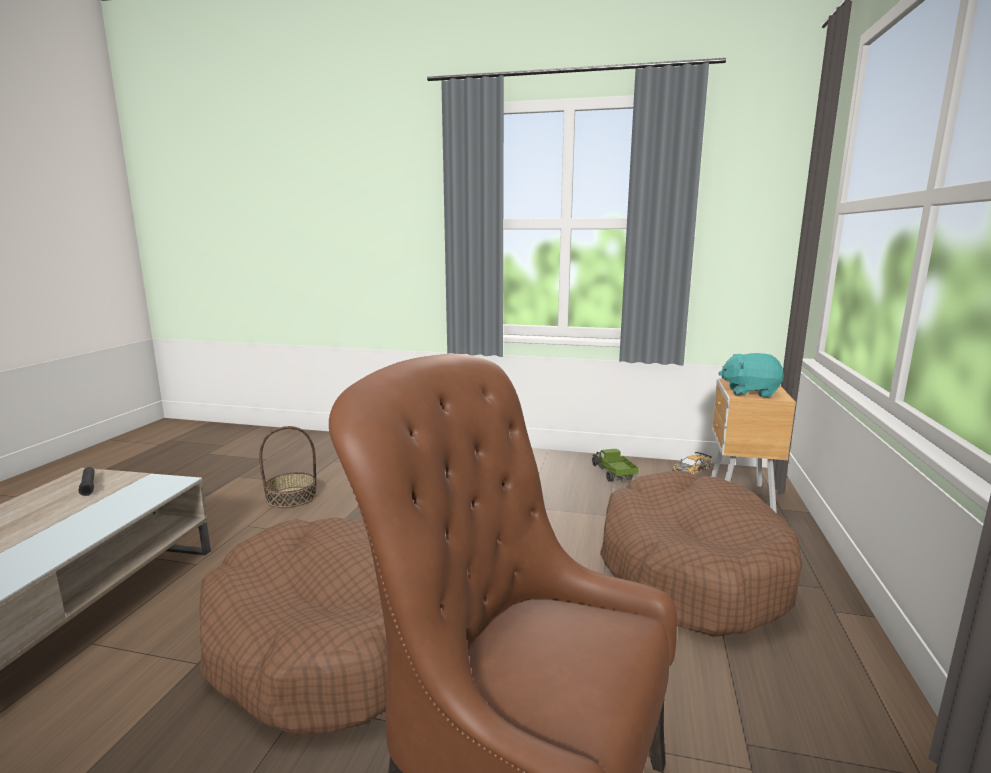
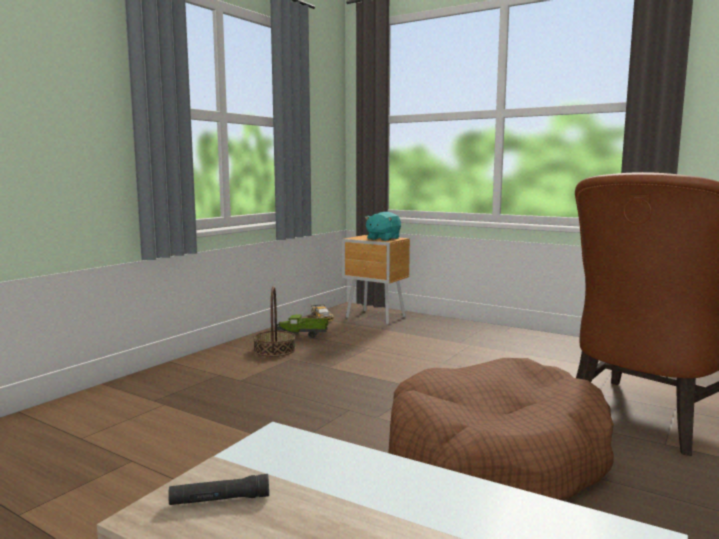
camera: 70 degrees left, 5 degrees down
basket [259,426,317,508] -> basket moved to [253,286,295,357]
brown dog bed [600,470,802,637] -> none

